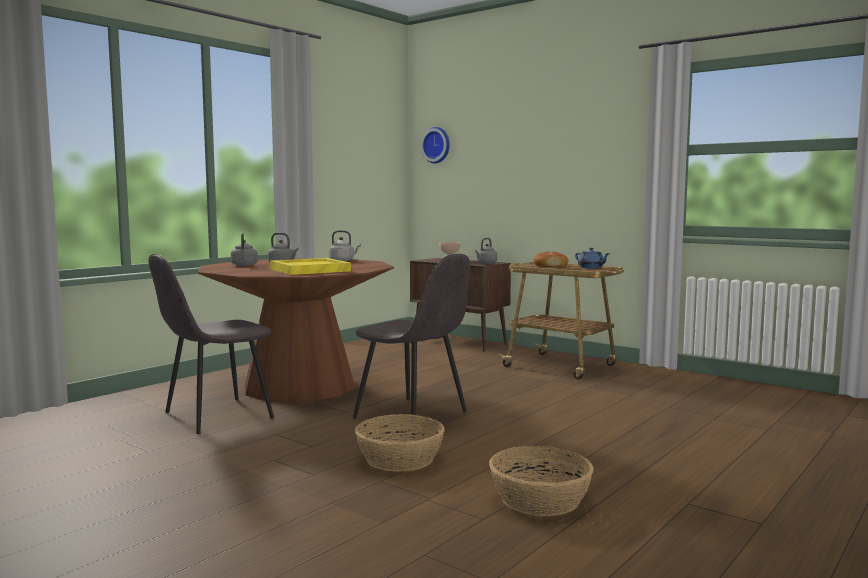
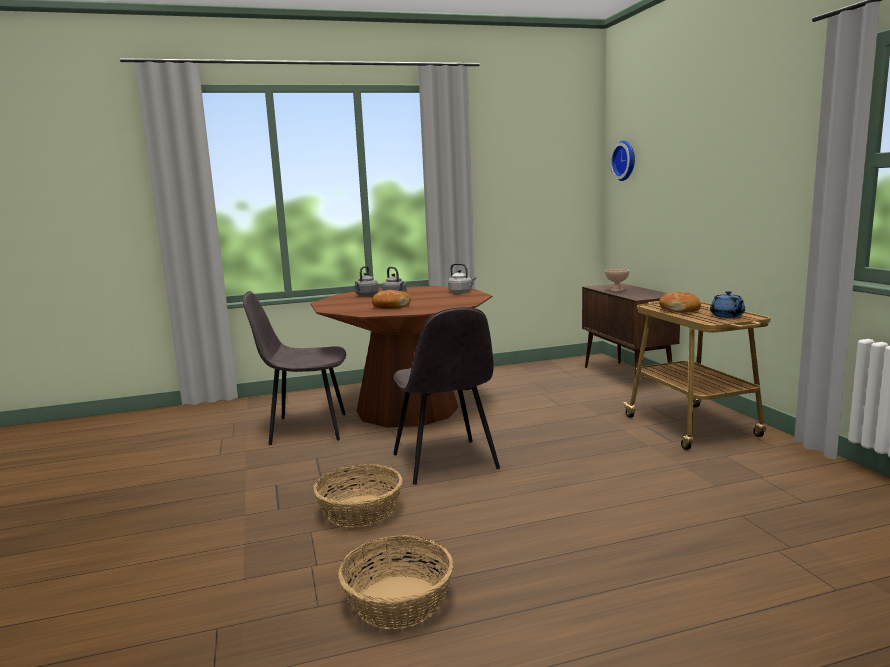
camera: 35 degrees right, 5 degrees up
yellow tray [270,258,351,275] -> bread [372,290,411,309]
grey kettle [475,238,497,264] -> none

